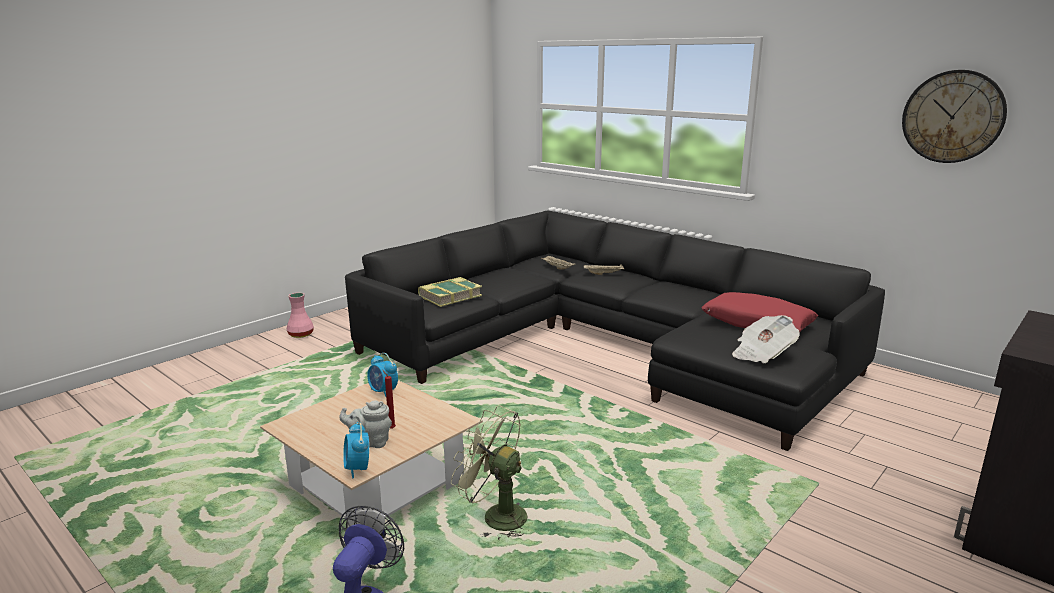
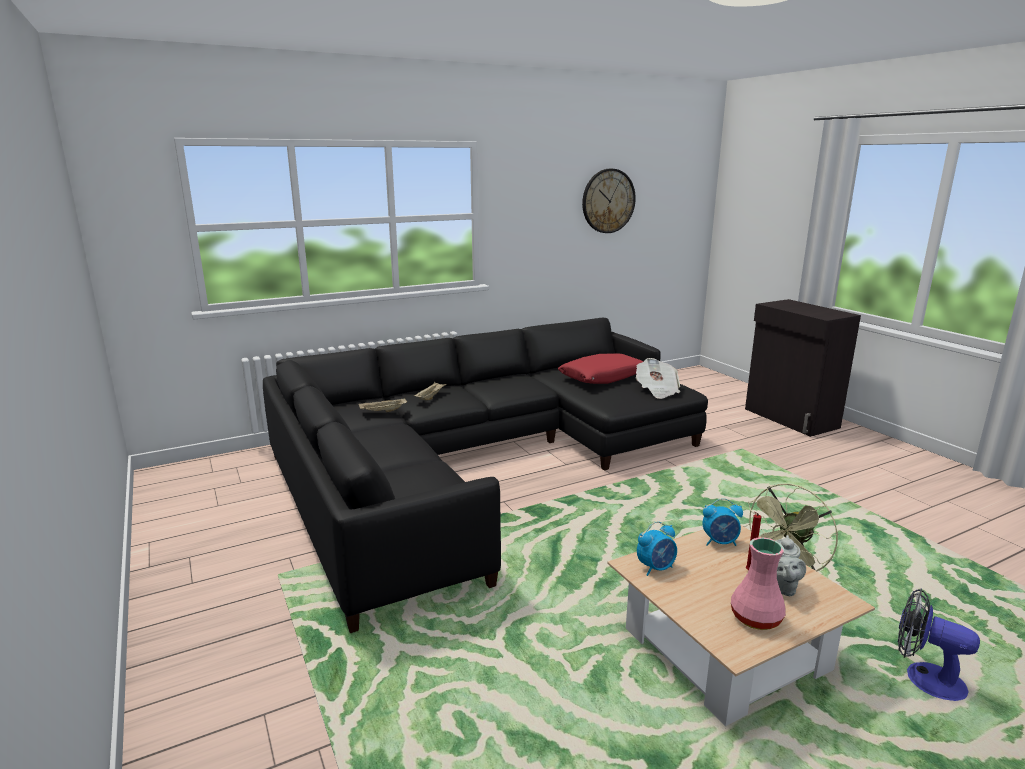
camera: 70 degrees left, 0 degrees up
pink vase [287,293,314,338] -> pink vase moved to [731,537,786,630]
alarm clock [343,422,369,478] -> alarm clock moved to [702,498,743,546]
book [418,277,482,307] -> none

